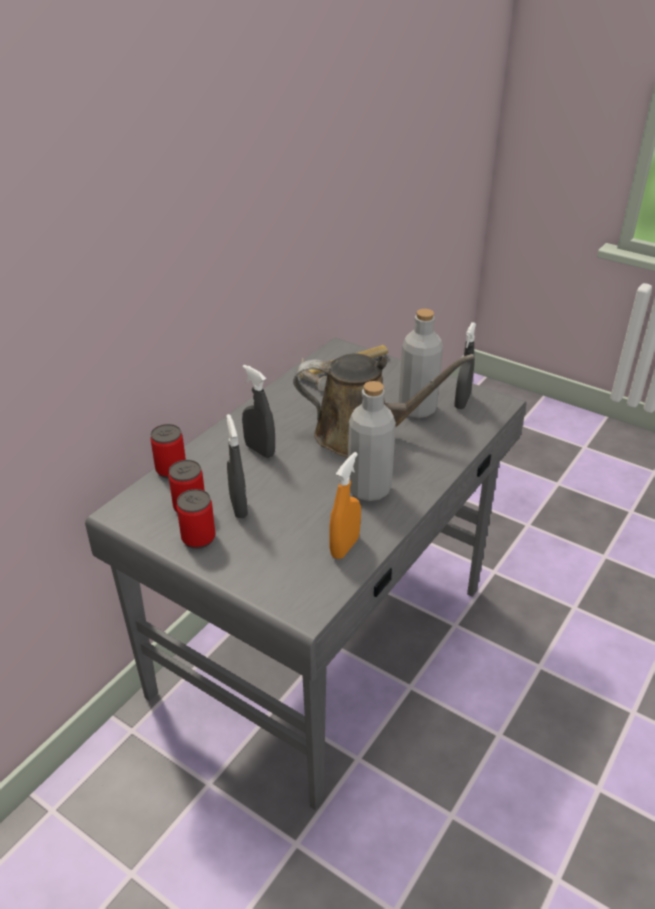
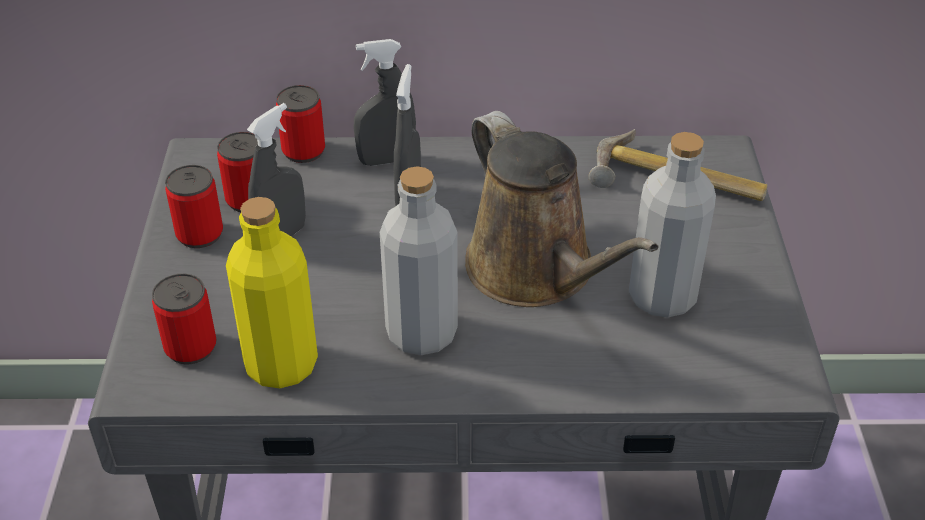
camera: 55 degrees right, 5 degrees up
orange spray bottle [329,452,361,559] -> yellow bottle [226,197,318,388]
grey spray bottle [454,322,476,409] -> grey spray bottle moved to [353,39,416,166]
none -> can [152,274,217,365]

